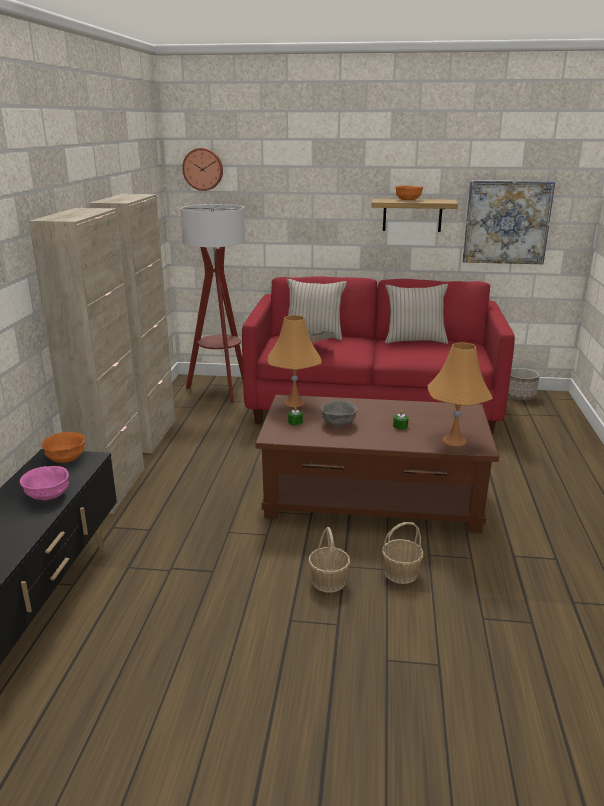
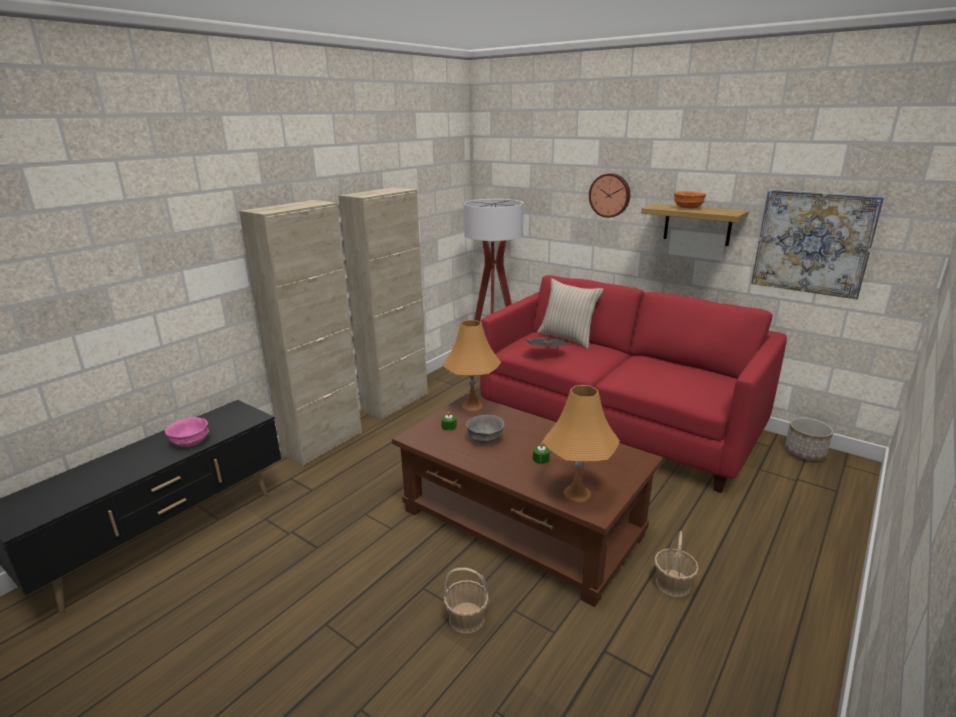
camera: 30 degrees right, 0 degrees up
orange bowl [41,432,85,463] -> none
wall clock [182,148,223,191] -> wall clock moved to [589,173,630,218]
basket [308,527,350,593] -> basket moved to [654,531,699,597]
beige pillow [385,284,448,344] -> none

